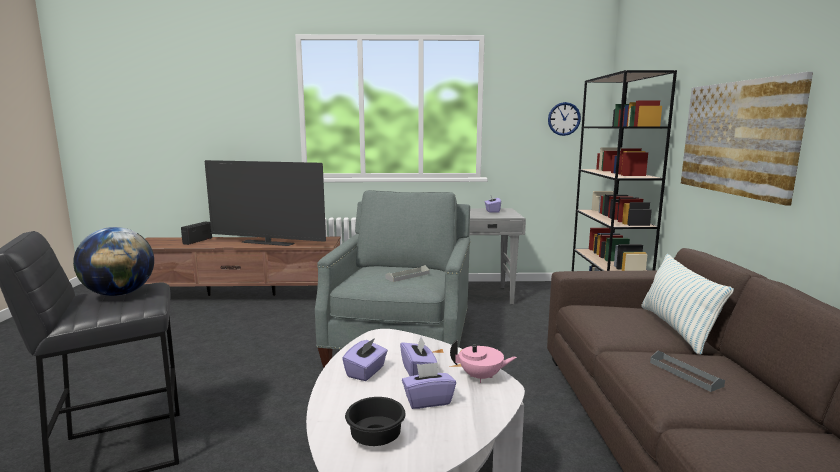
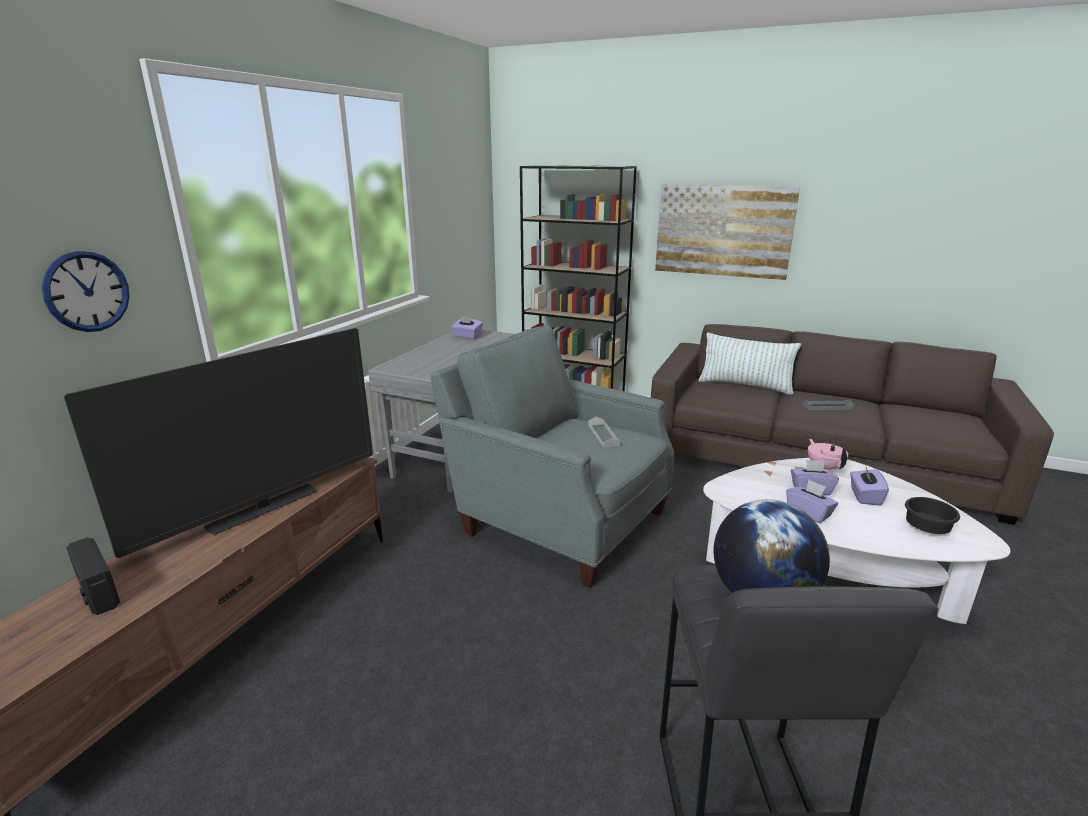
camera: 65 degrees left, 10 degrees up
pink teapot [450,339,517,383] -> pink teapot turned 45 degrees counterclockwise [808,439,848,471]
wall clock [548,102,581,136] -> wall clock moved to [42,251,130,332]

